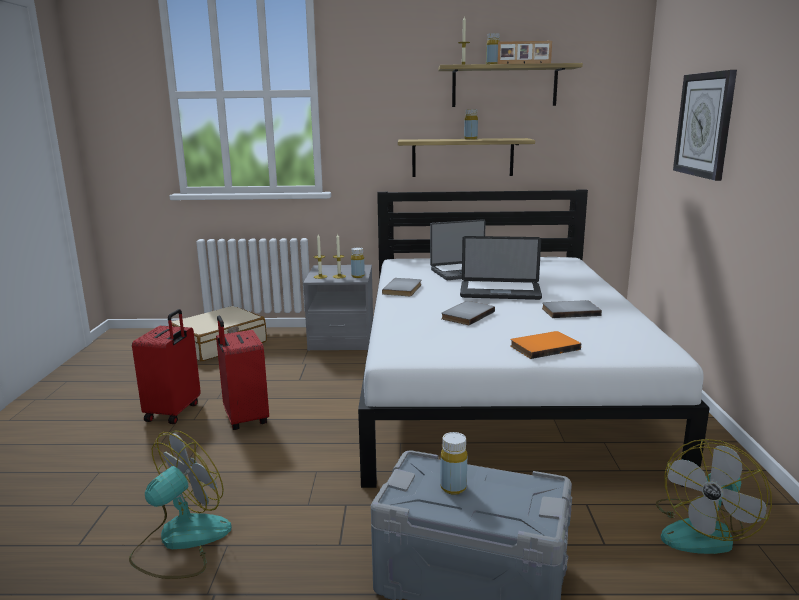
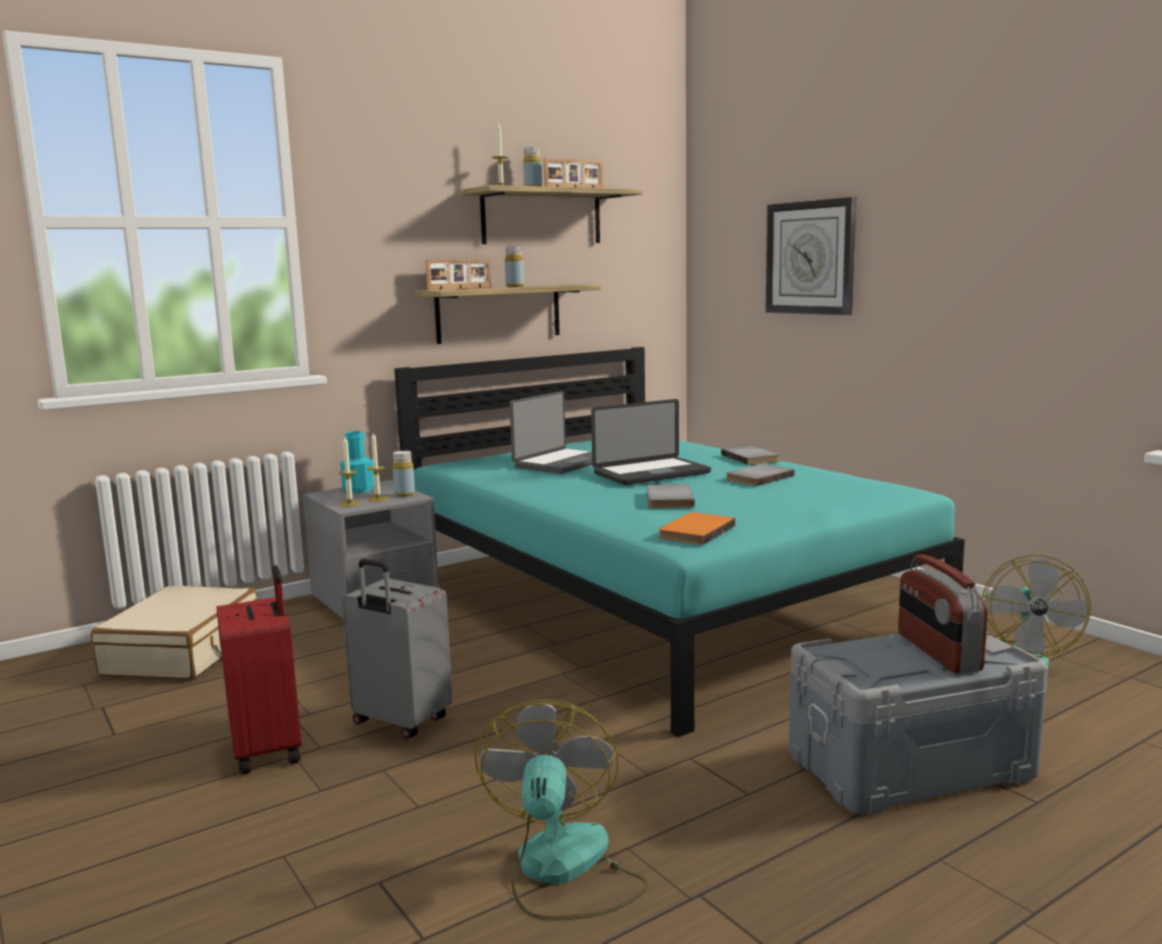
camera: 35 degrees left, 5 degrees down
red suitcase [216,316,269,430] -> grey suitcase [342,558,453,739]
white bed [358,190,710,488] -> turquoise bed [394,347,965,737]
grey book [382,278,421,296] -> grey book moved to [721,446,780,465]
yellow bottle [440,432,467,495] -> none
orange book [510,331,581,359] -> orange book moved to [658,512,736,545]
none -> turquoise bottle [340,431,374,493]
none -> picture frame [426,259,491,290]
none -> radio [898,554,988,673]

